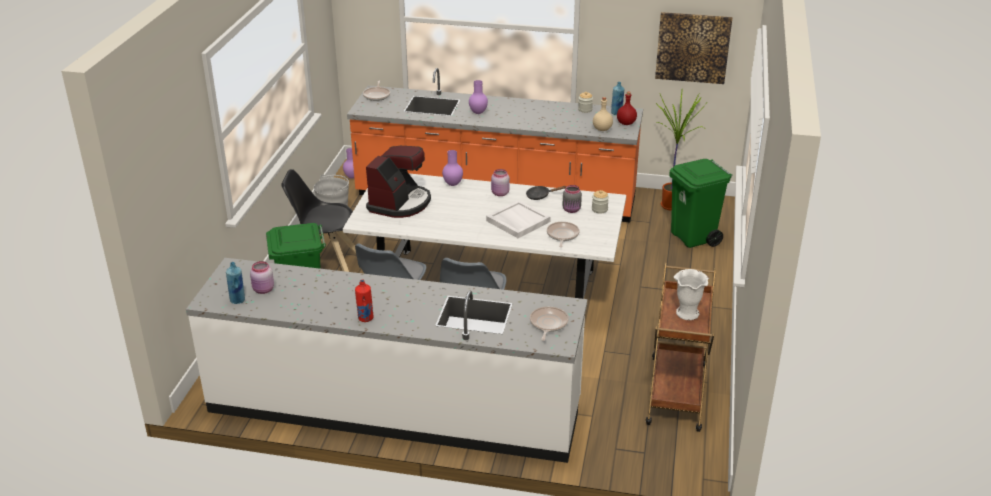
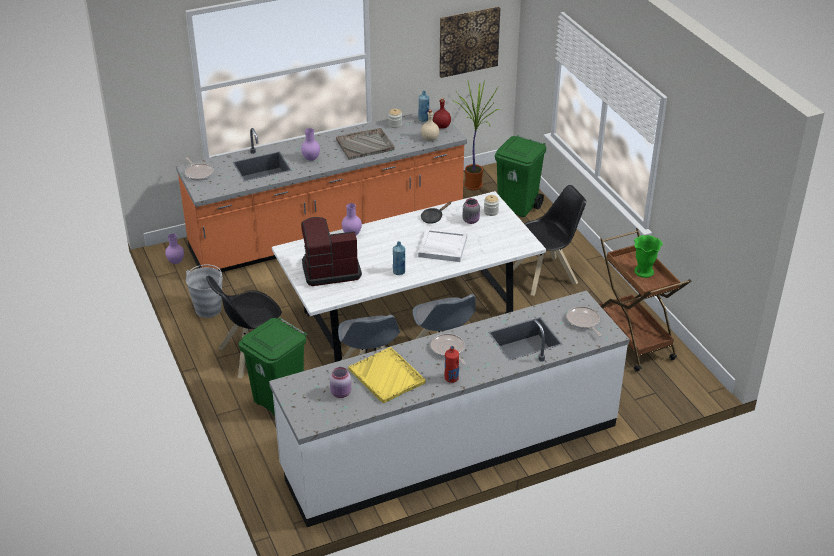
camera: 35 degrees left, 5 degrees up
blue bottle [226,262,245,304] -> blue bottle moved to [393,241,405,275]
coffee machine [366,146,431,218] -> coffee machine turned 90 degrees counterclockwise [301,217,362,286]
pink jar [491,169,510,196] -> none
frying pan [547,222,579,247] -> frying pan moved to [431,333,466,364]
white vase [674,269,709,320] -> green vase [634,235,663,278]
none -> grey tray [336,128,395,160]
none -> yellow tray [348,347,426,403]
none -> black chair [513,185,586,296]

